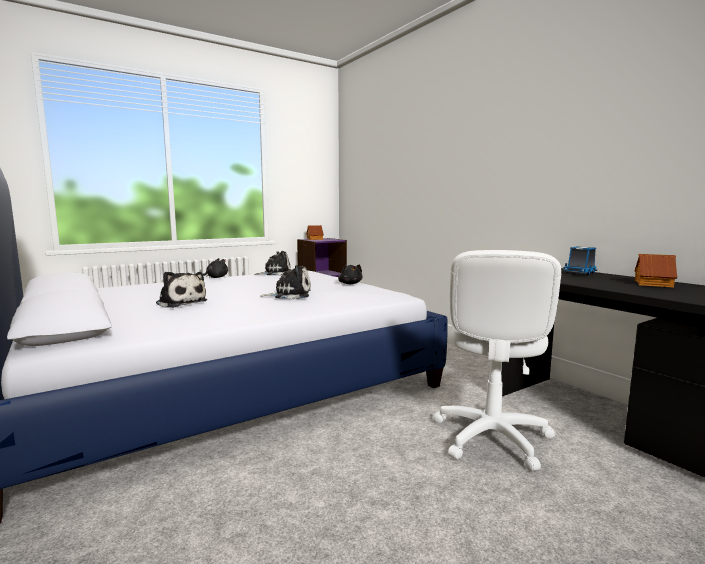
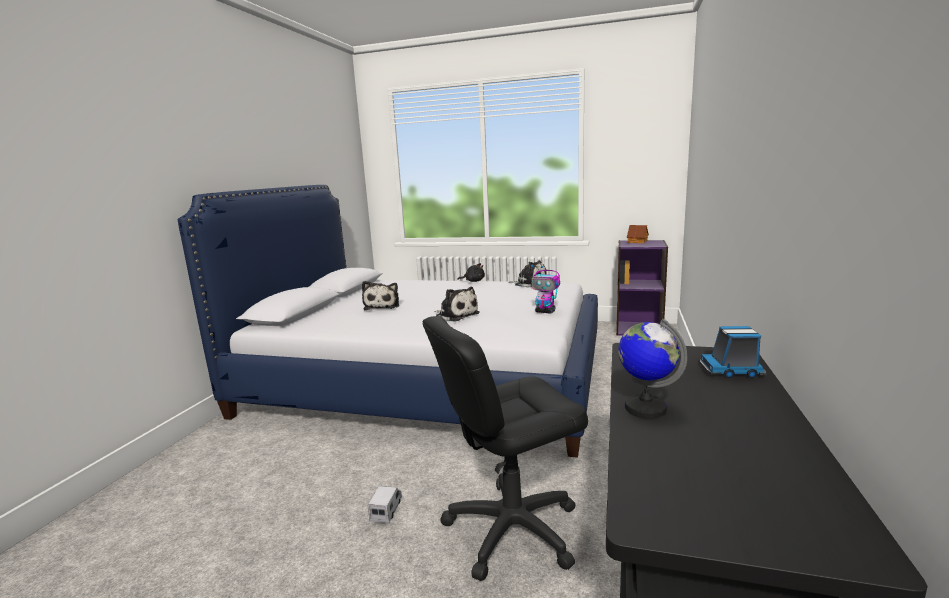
camera: 50 degrees right, 5 degrees up
black plush toy [338,264,362,284] -> toy robot [531,265,560,314]
white office chair [433,250,562,471] -> black office chair [422,316,588,581]
toy house [635,254,677,287] -> none
none -> toy truck [368,486,402,523]
none -> globe [618,319,687,419]

